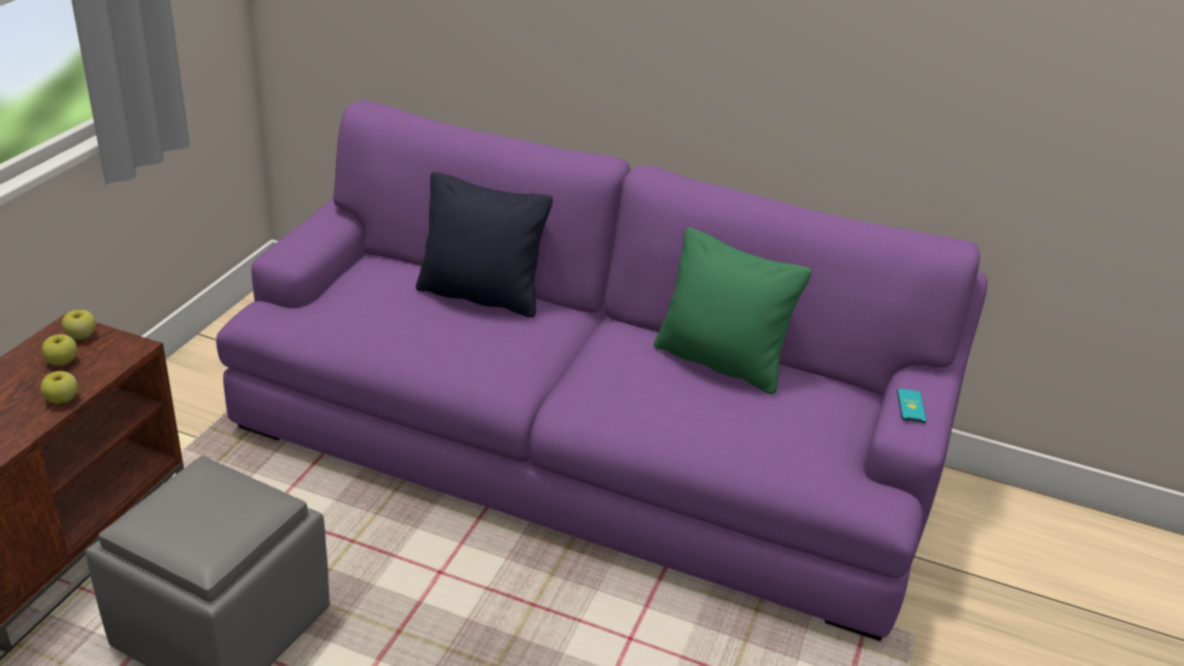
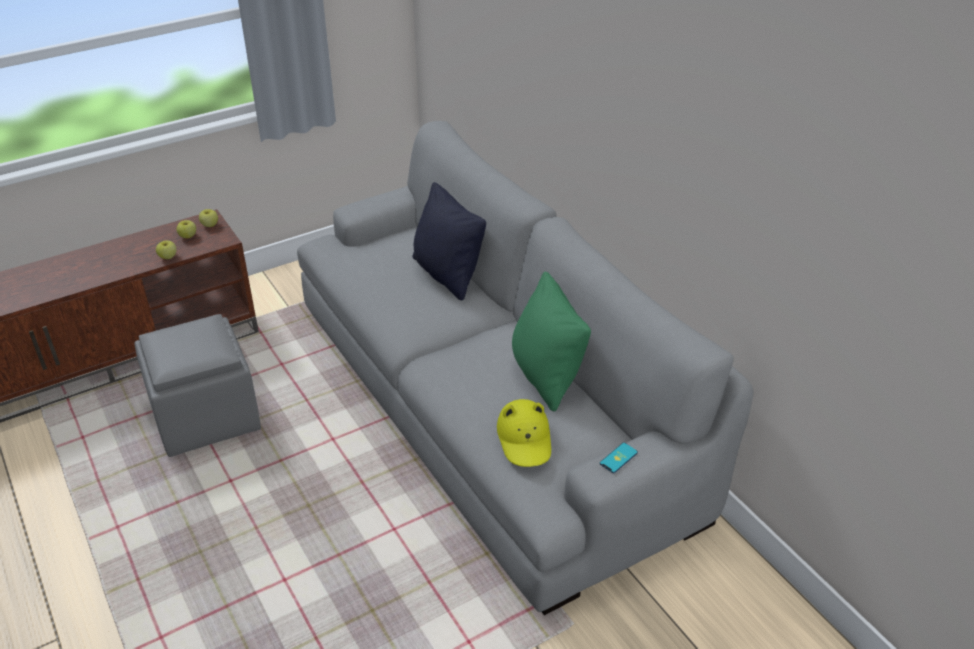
camera: 40 degrees right, 5 degrees up
purple sofa [216,100,987,641] -> grey sofa [297,121,754,615]
none -> yellow hat [497,399,551,467]

